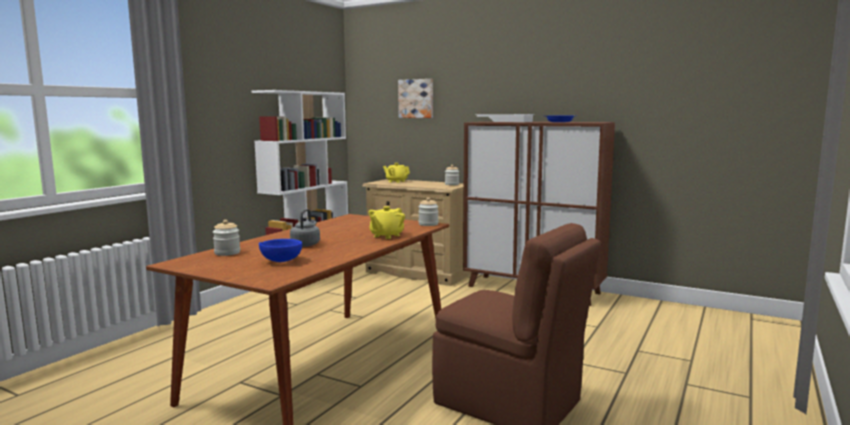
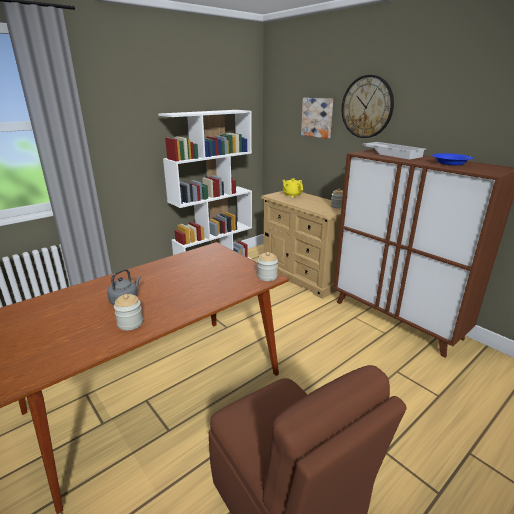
camera: 20 degrees right, 15 degrees up
jar [213,220,240,256] -> jar moved to [114,294,143,330]
blue bowl [259,239,302,262] -> none
yellow teapot [369,206,405,239] -> none
none -> wall clock [342,75,394,138]

